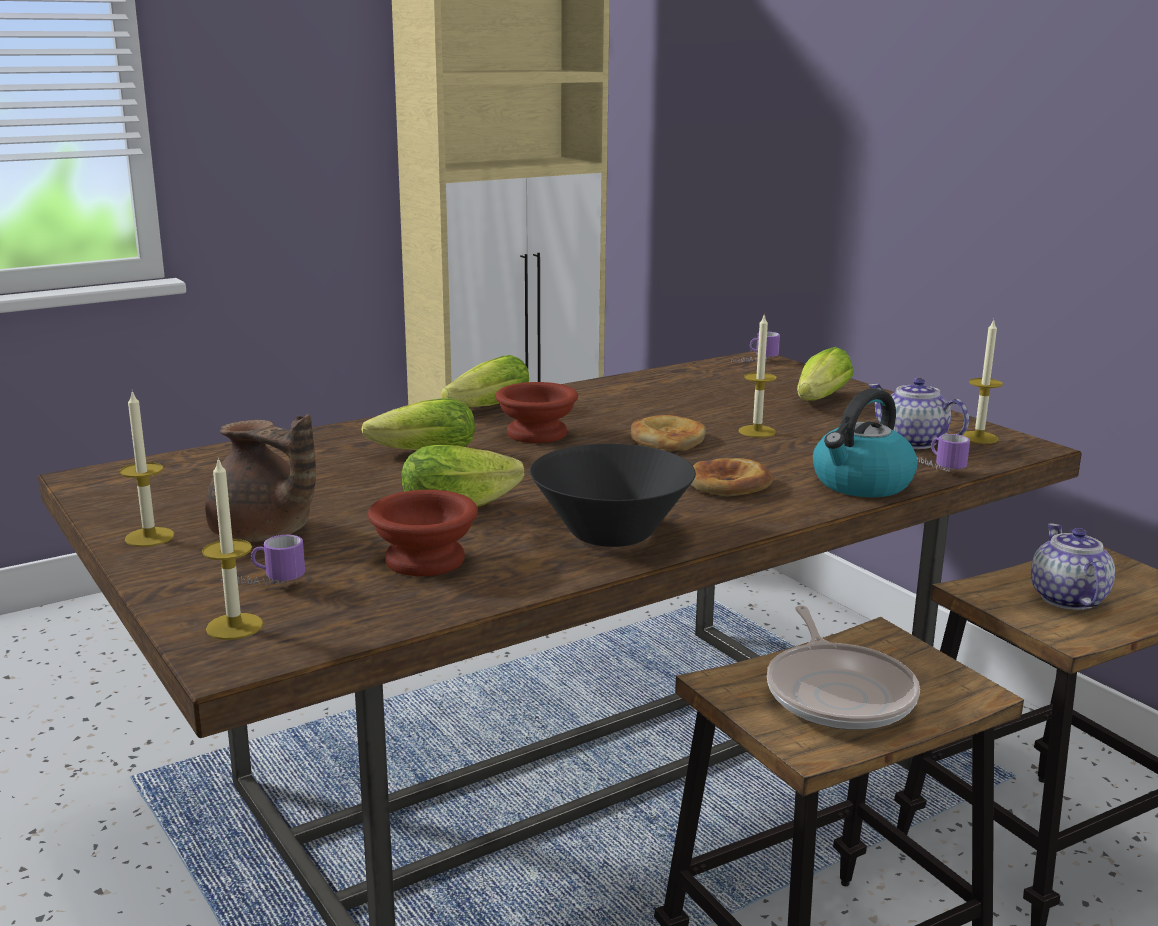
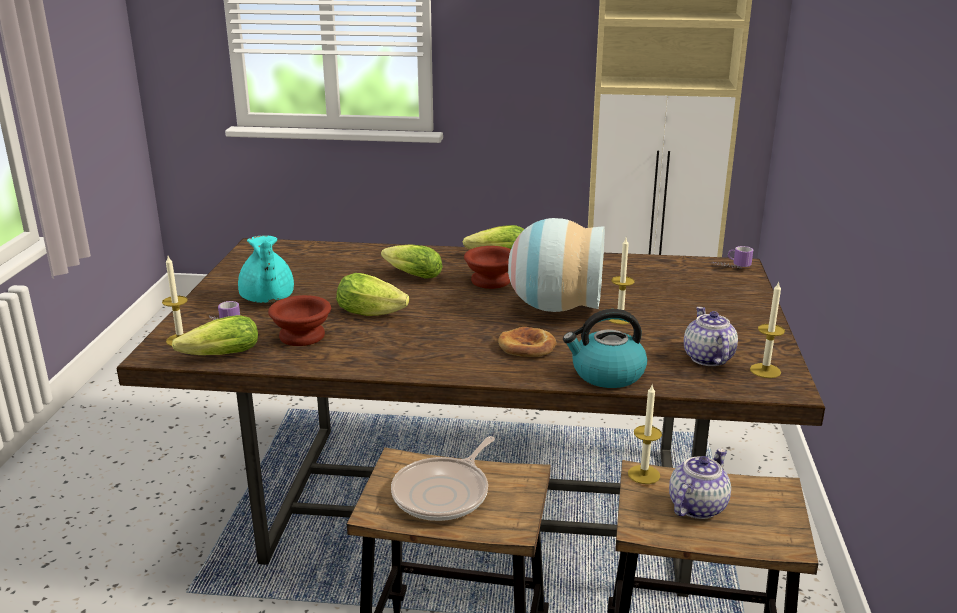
camera: 40 degrees right, 5 degrees up
candle [120,391,174,547] -> candle moved to [628,385,662,484]
brown teapot [205,414,316,542] -> turquoise teapot [238,236,294,303]
black bowl [530,444,696,547] -> none
bread [631,415,706,451] -> vase [508,218,605,312]
lettuce [797,347,854,401] -> lettuce moved to [172,315,258,355]
mug [917,434,970,472] -> none

